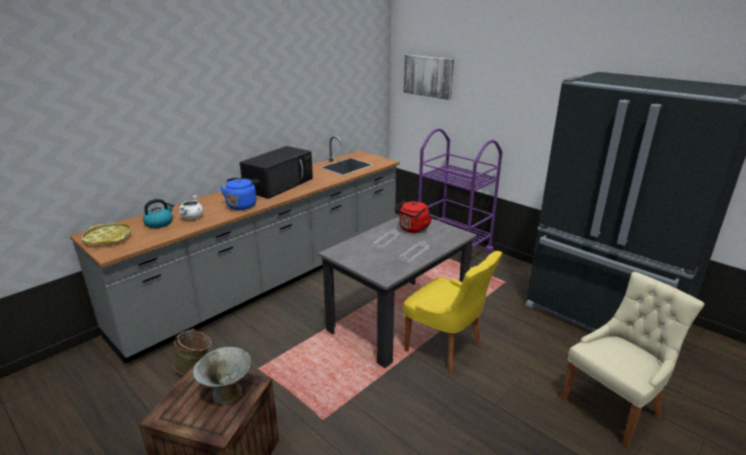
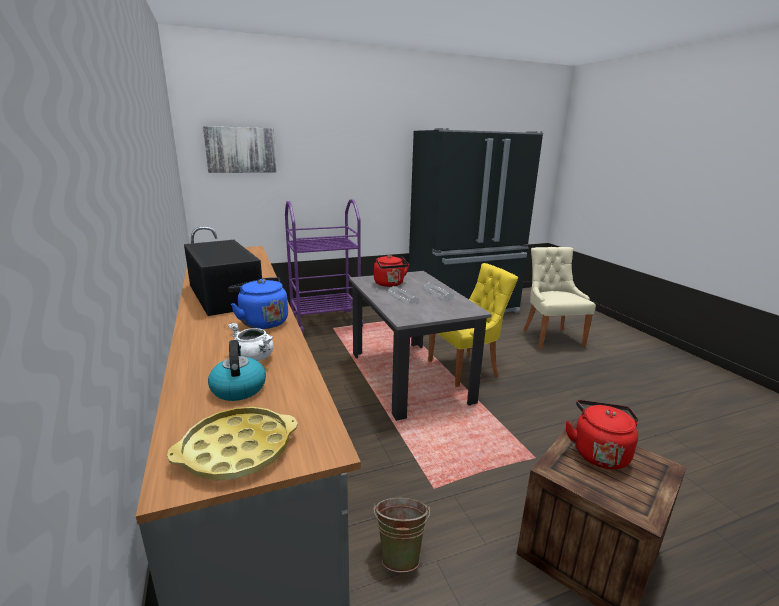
camera: 65 degrees left, 5 degrees down
grey bowl [193,347,251,405] -> red kettle [565,400,638,469]

